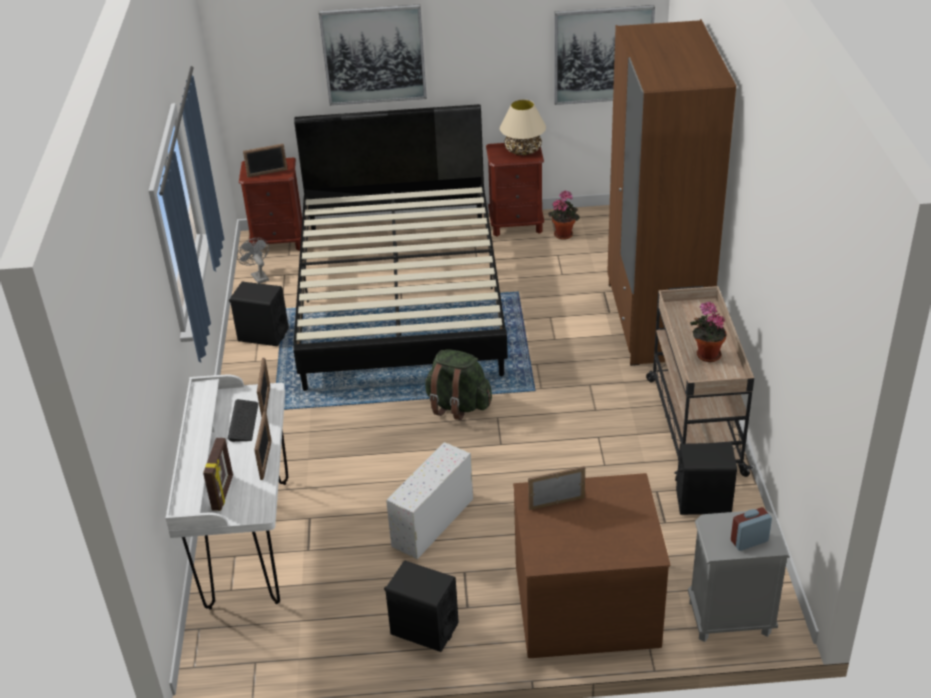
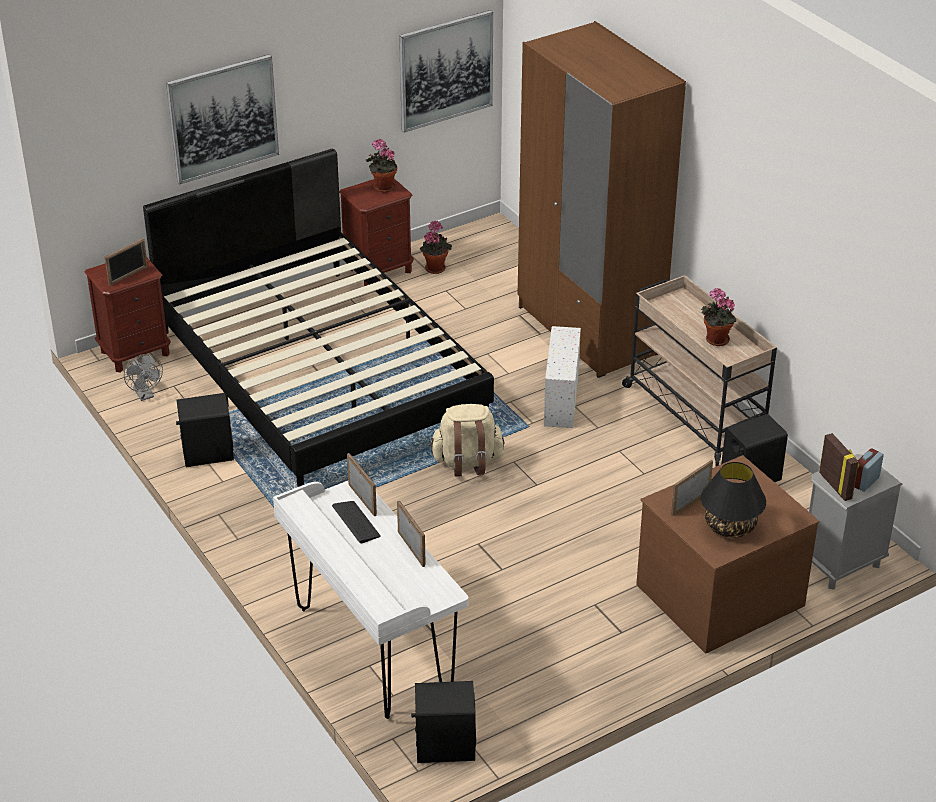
camera: 30 degrees left, 0 degrees up
picture frame [203,438,233,511] -> picture frame moved to [819,433,859,501]
grey fan [237,238,269,284] -> grey fan turned 150 degrees counterclockwise [124,354,163,401]
black speaker [384,561,458,652] -> black speaker moved to [411,681,476,763]
white storage box [386,442,473,560] -> white storage box moved to [544,326,581,428]
green backpack [425,349,492,420] -> beige backpack [429,404,504,477]
beige table lamp [500,99,546,155] -> potted plant [366,139,397,193]
none -> black table lamp [701,462,766,538]

